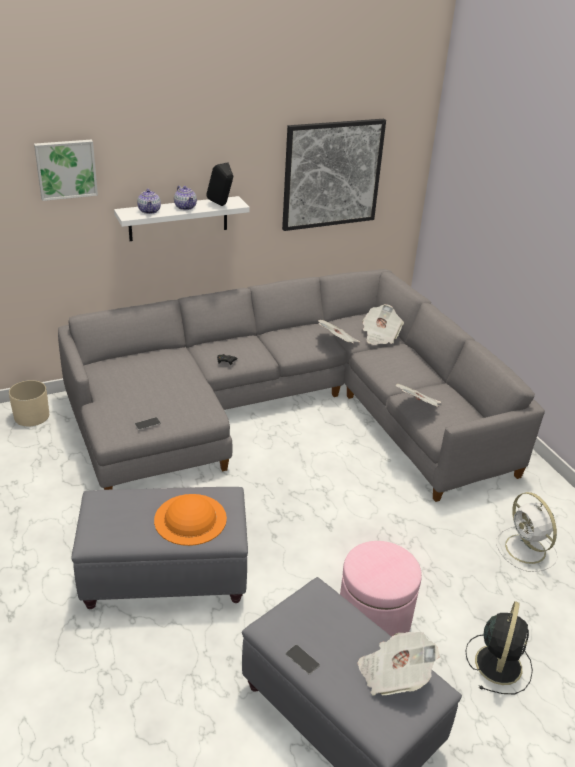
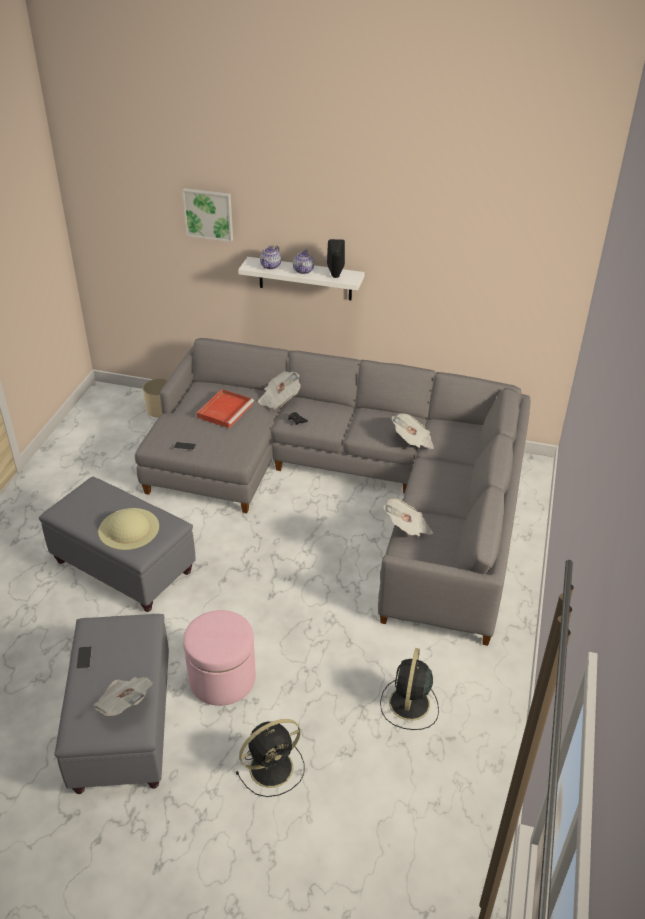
camera: 40 degrees right, 5 degrees up
orange hat [154,494,227,546] -> beige hat [98,508,159,550]
picture [282,119,386,231] -> none
newspaper [362,304,404,345] -> newspaper moved to [258,371,301,410]
white fan [496,492,558,572] -> black fan [380,648,439,730]
none -> red tray [197,389,254,428]

